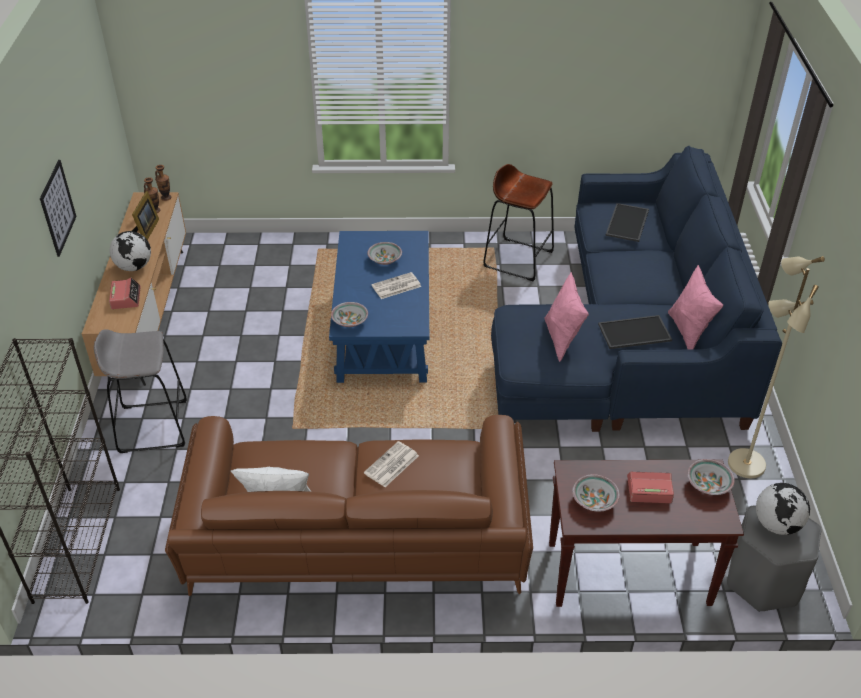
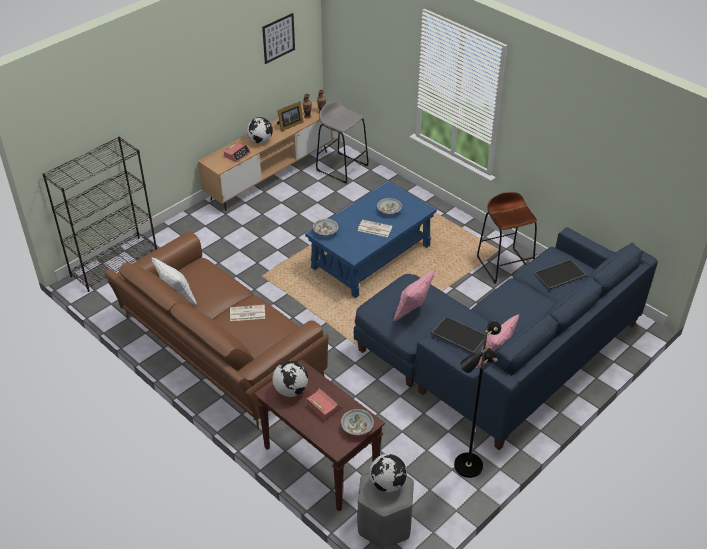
camera: 45 degrees right, 0 degrees up
picture [40,160,77,257] -> picture moved to [262,13,295,64]
grey stool [94,329,187,453] -> grey stool moved to [316,100,369,184]
bowl [572,474,620,512] -> globe [272,361,308,397]
beige floor lamp [728,256,825,478] -> black floor lamp [454,320,501,478]

